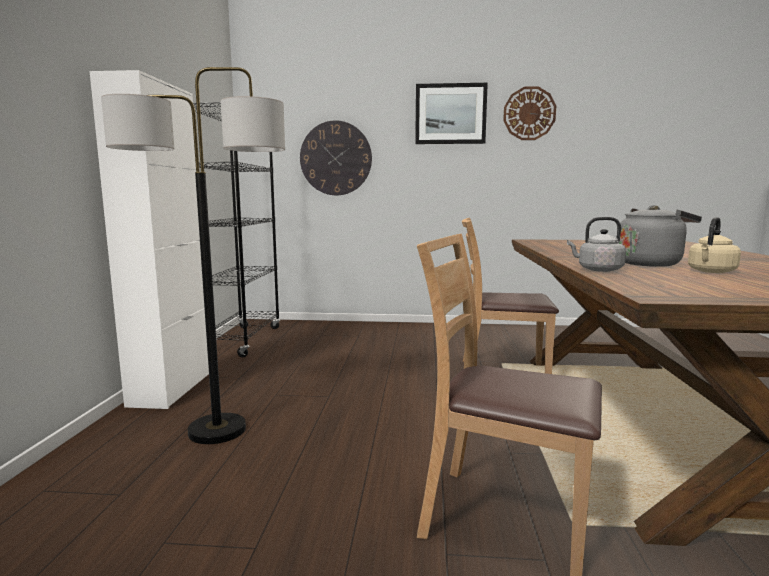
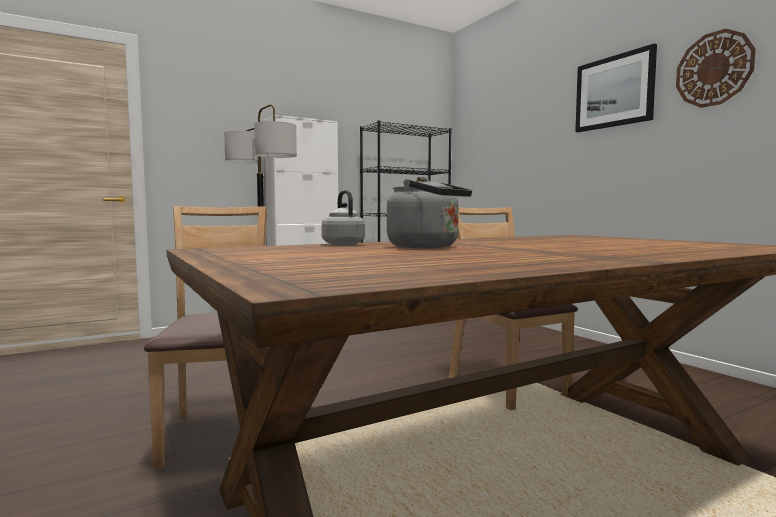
camera: 55 degrees right, 5 degrees down
wall clock [300,120,372,195] -> none
beige kettle [688,217,741,273] -> none

